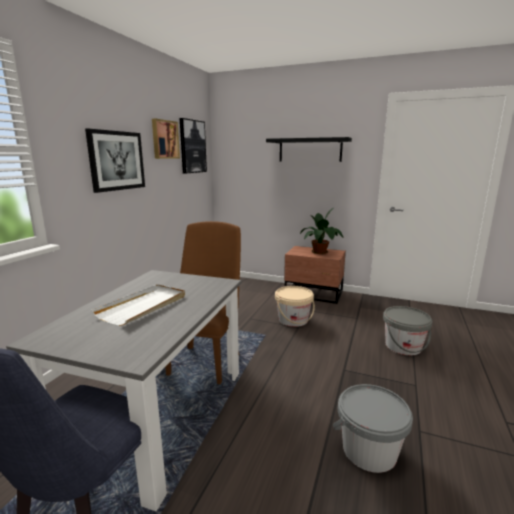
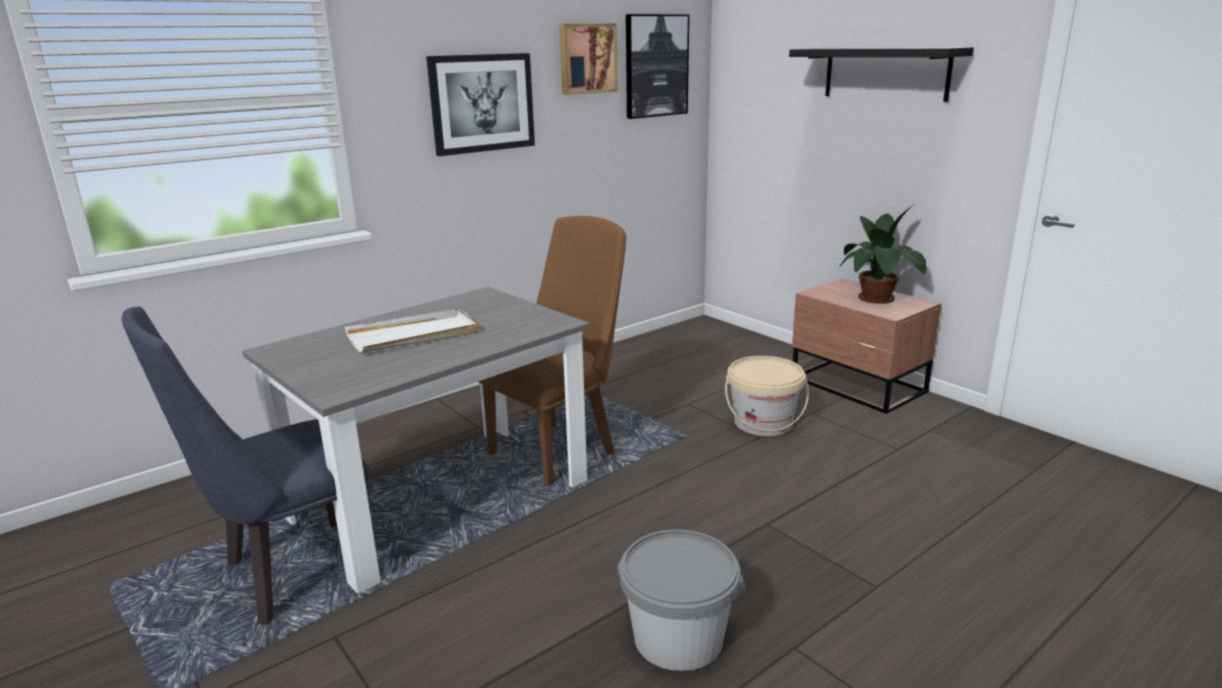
camera: 30 degrees right, 5 degrees up
grey bucket [383,306,432,355] -> none

